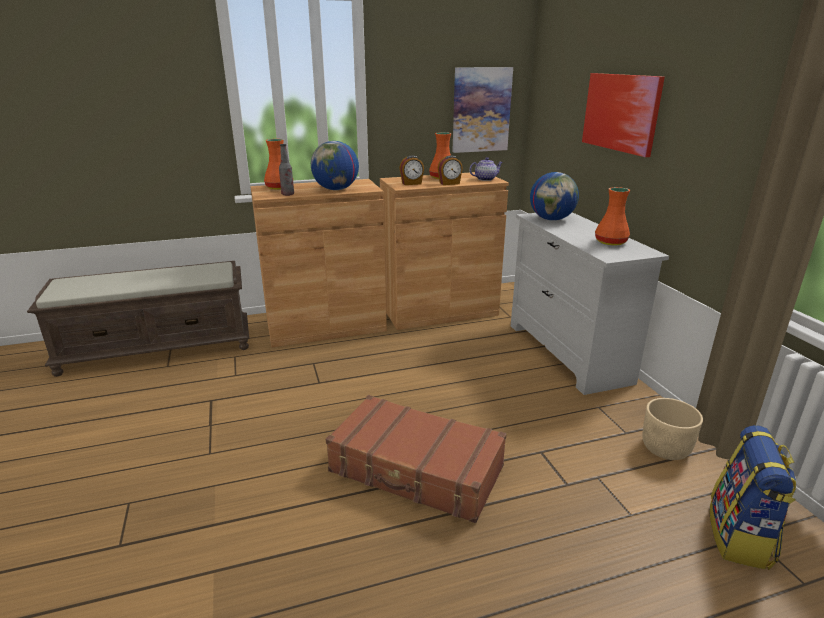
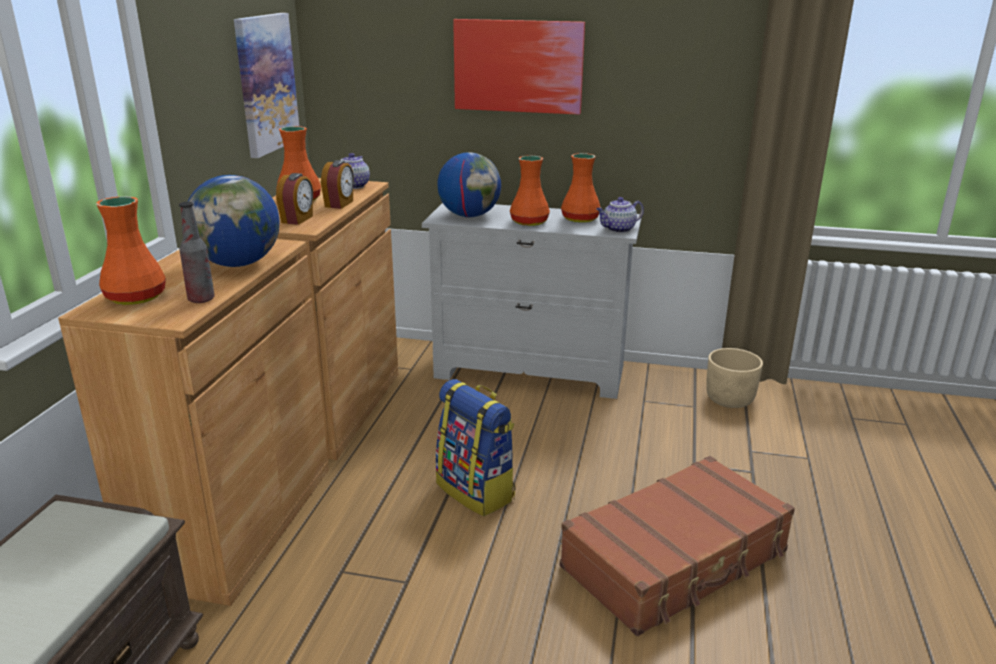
camera: 60 degrees left, 0 degrees up
backpack [709,425,796,570] -> backpack moved to [435,379,516,516]
none -> orange vase [510,156,550,226]
none -> teapot [596,197,644,233]

